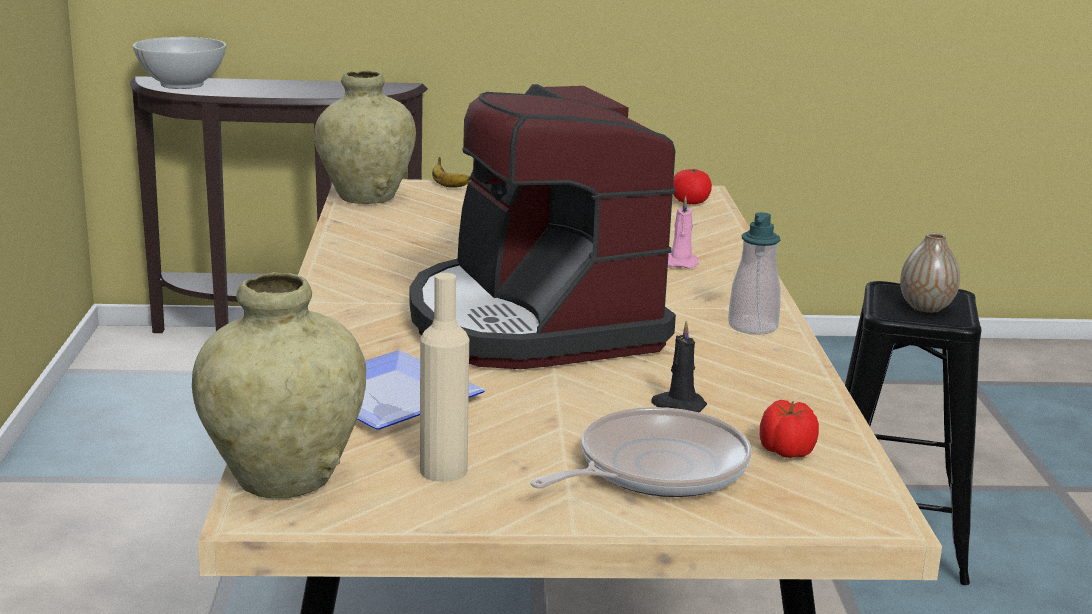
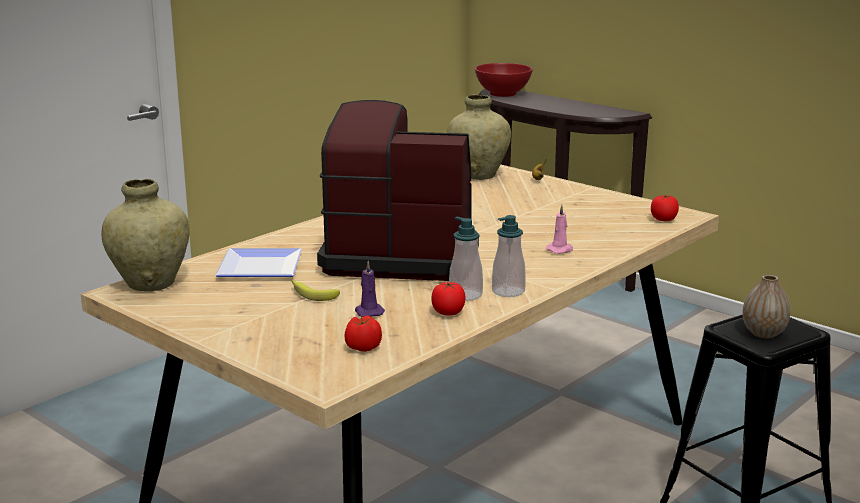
camera: 45 degrees right, 0 degrees up
white bowl [133,37,226,89] -> red bowl [475,63,533,97]
coffee machine [410,84,676,369] -> coffee machine turned 75 degrees clockwise [317,100,479,281]
beige bottle [420,273,469,482] -> none
frying pan [530,407,752,497] -> none
black candle [651,320,707,412] -> purple candle [355,261,385,317]
none -> banana [291,280,340,301]
none -> tomato [431,282,466,316]
none -> soap dispenser [449,217,483,301]

